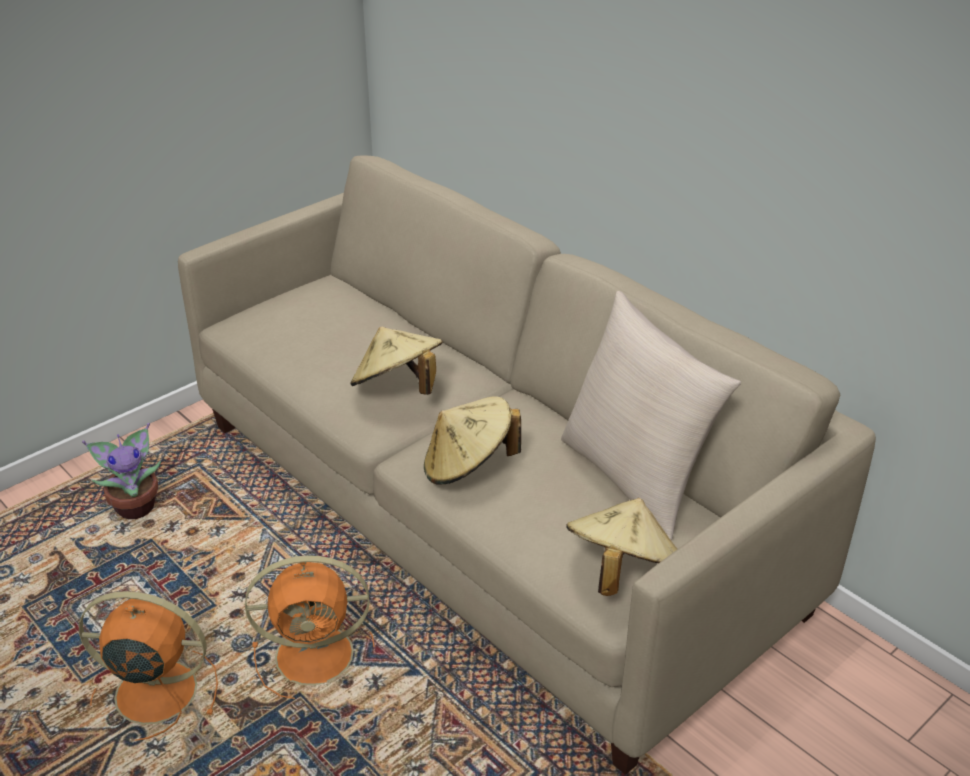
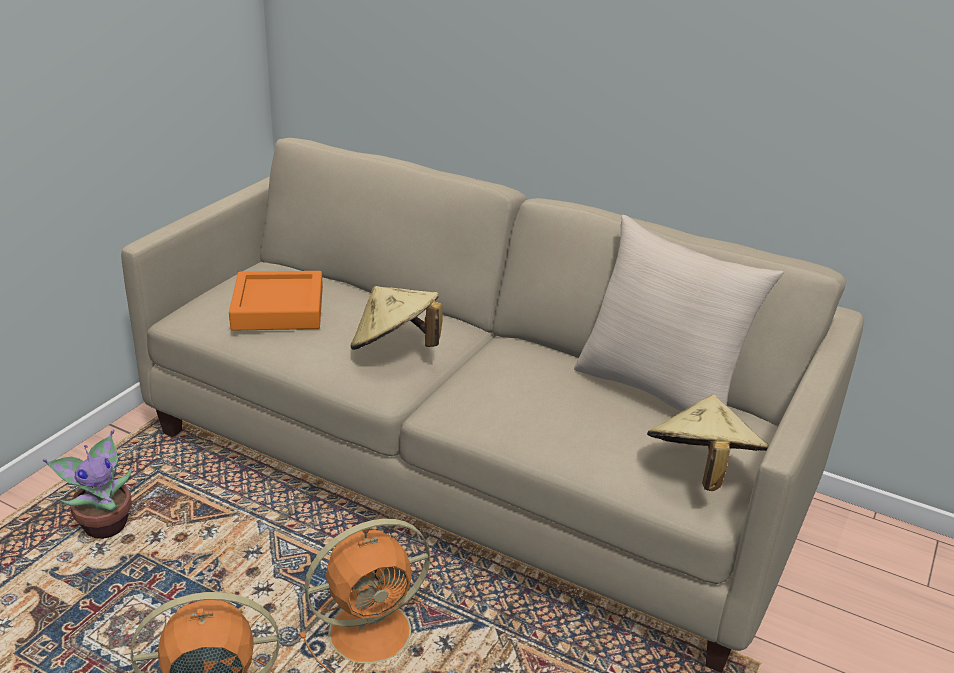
camera: 20 degrees left, 5 degrees down
beige hat [424,397,521,485] -> none
none -> orange tray [229,271,323,331]

